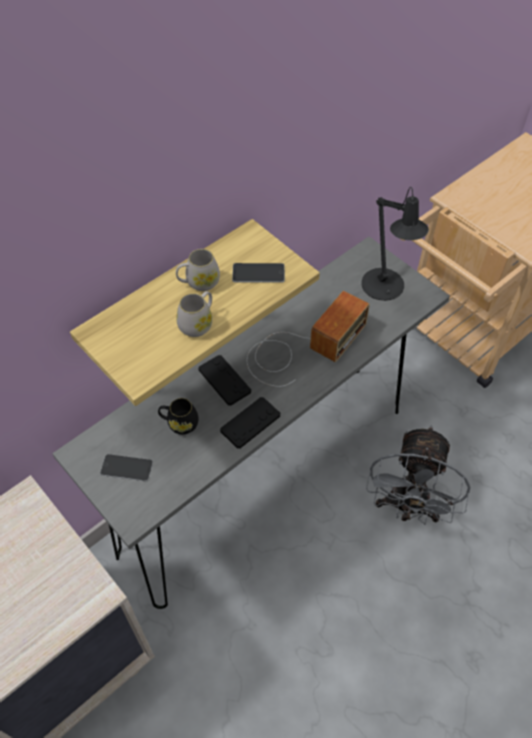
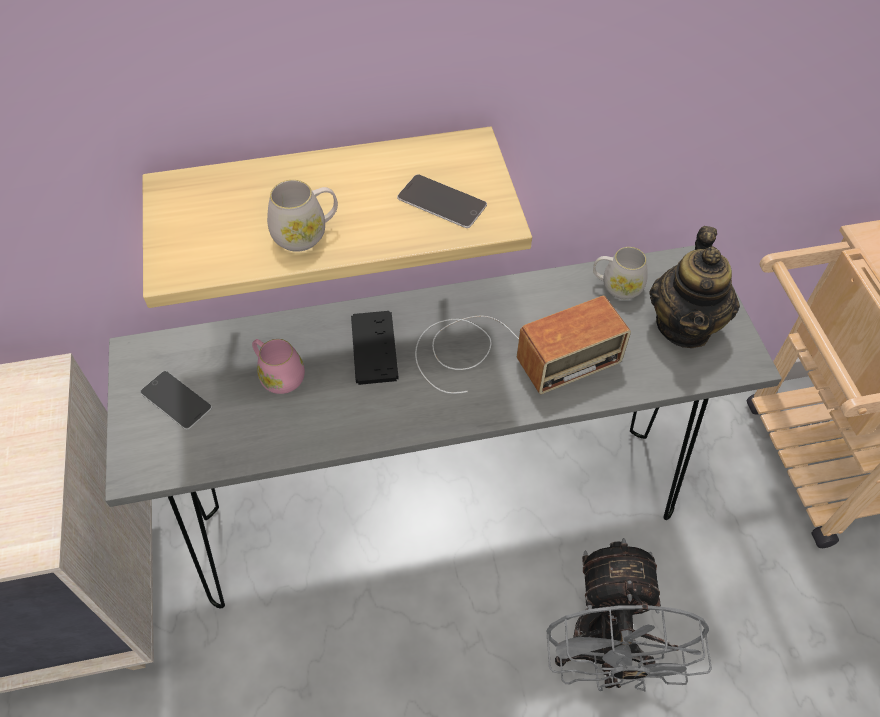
camera: 30 degrees right, 0 degrees up
black mug [158,398,198,434] -> pink mug [252,339,305,394]
white mug [176,249,220,291] -> white mug moved to [593,247,648,299]
black game controller [220,397,280,449] -> none
black table lamp [361,187,429,301] -> teapot [649,226,740,348]
grey fan [366,425,470,525] -> grey fan turned 45 degrees counterclockwise [547,538,712,691]

